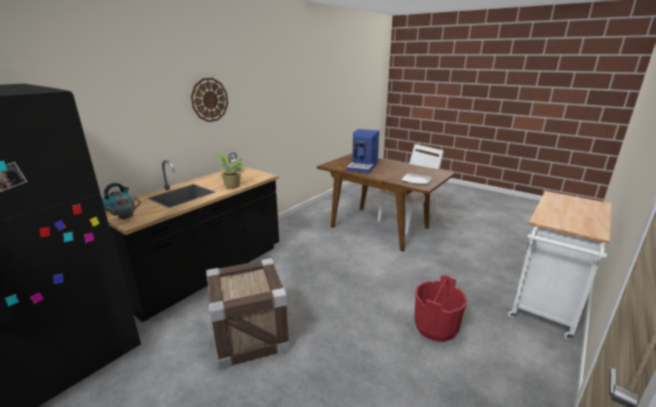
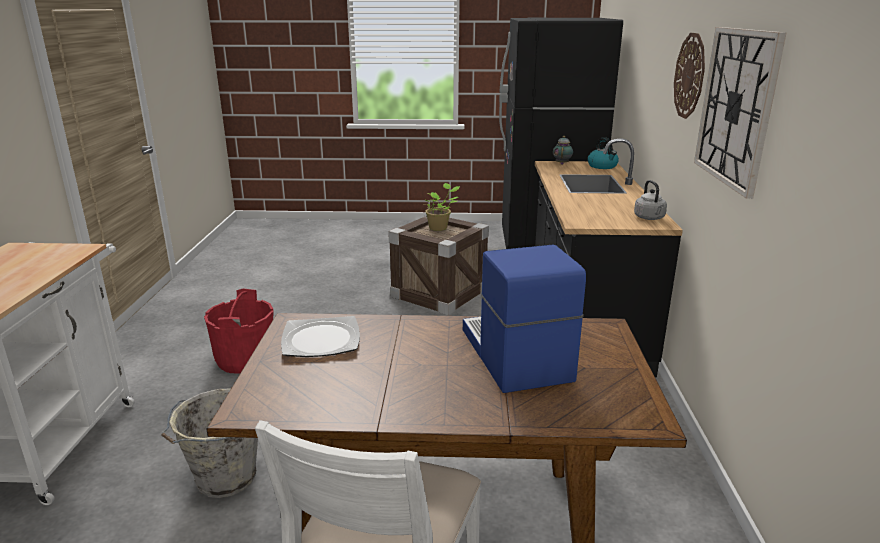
camera: 145 degrees right, 0 degrees up
potted plant [216,153,245,189] -> potted plant moved to [425,183,460,231]
none -> grey bucket [161,388,258,498]
none -> wall clock [694,27,787,199]

